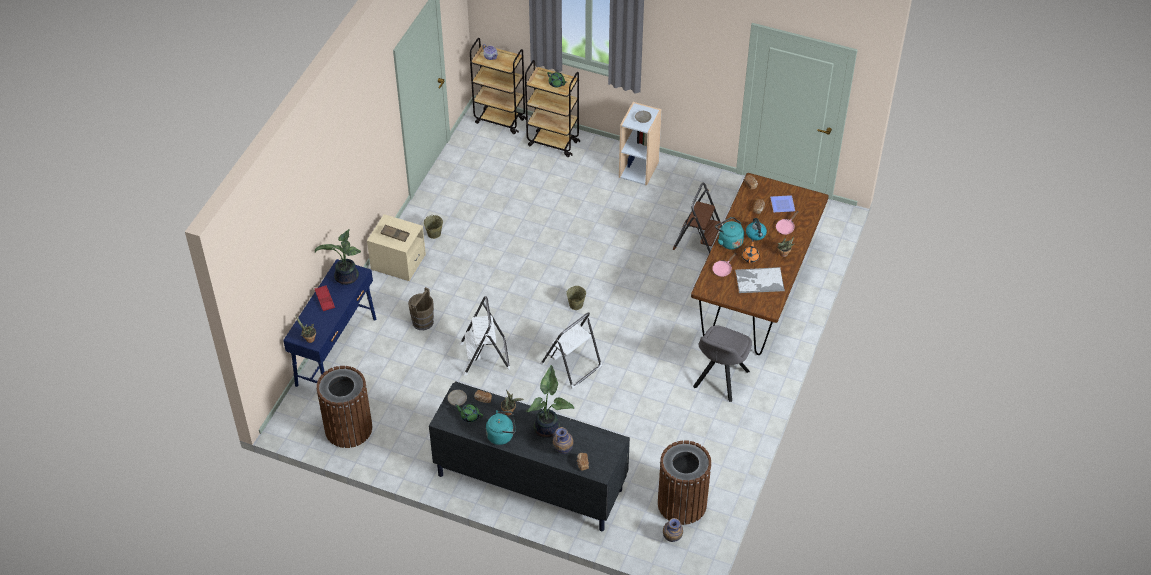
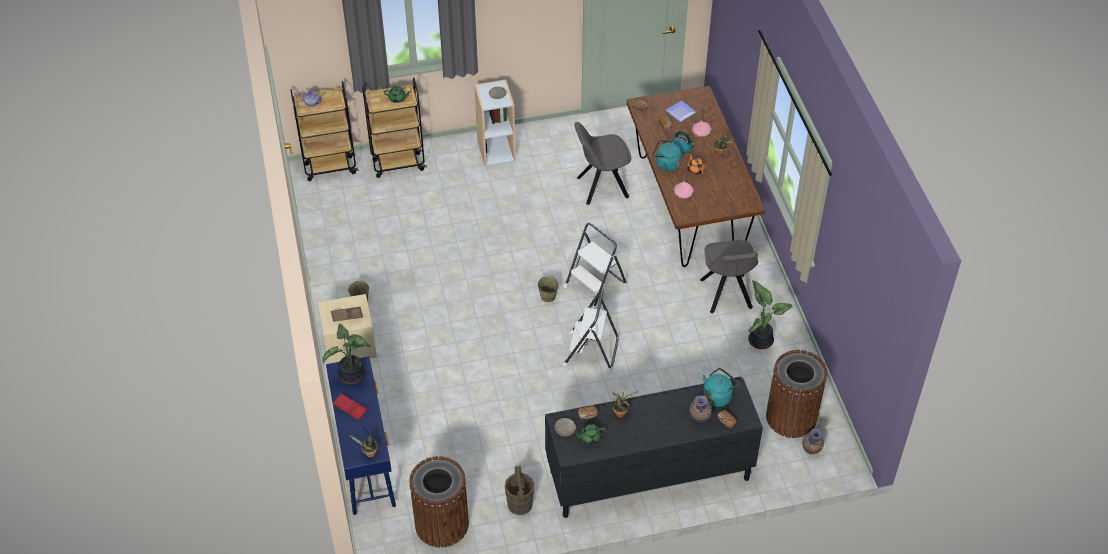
camera: 35 degrees left, 0 degrees up
brown bucket [408,287,434,330] -> brown bucket moved to [505,466,534,515]
white step ladder [459,296,510,376] -> white step ladder moved to [563,223,628,309]
turquoise kettle [486,410,516,445] -> turquoise kettle moved to [703,368,739,407]
potted plant [526,365,574,438] -> potted plant moved to [748,280,792,349]
brown step ladder [673,183,722,253] -> grey chair [574,122,631,205]
tray [735,267,785,293] -> none

